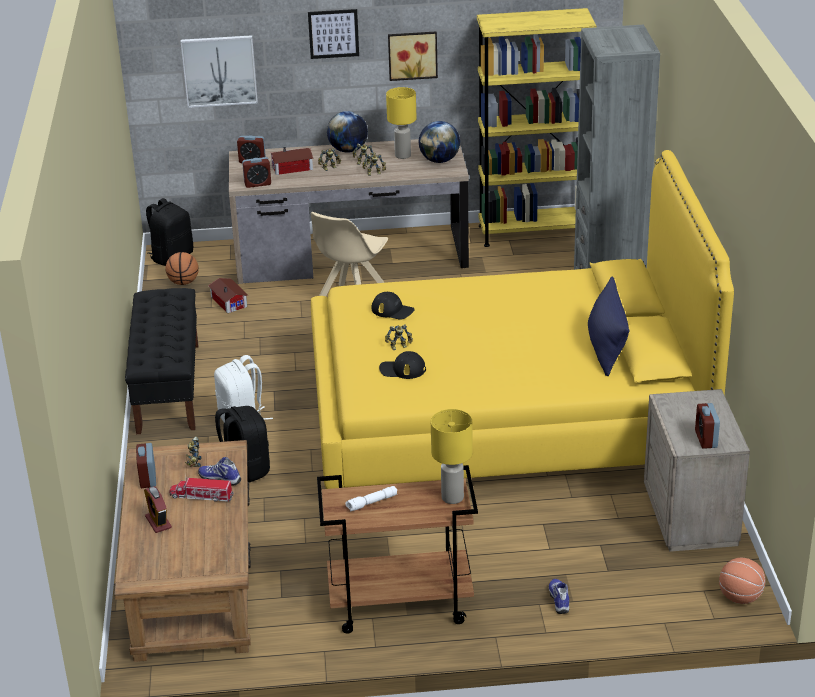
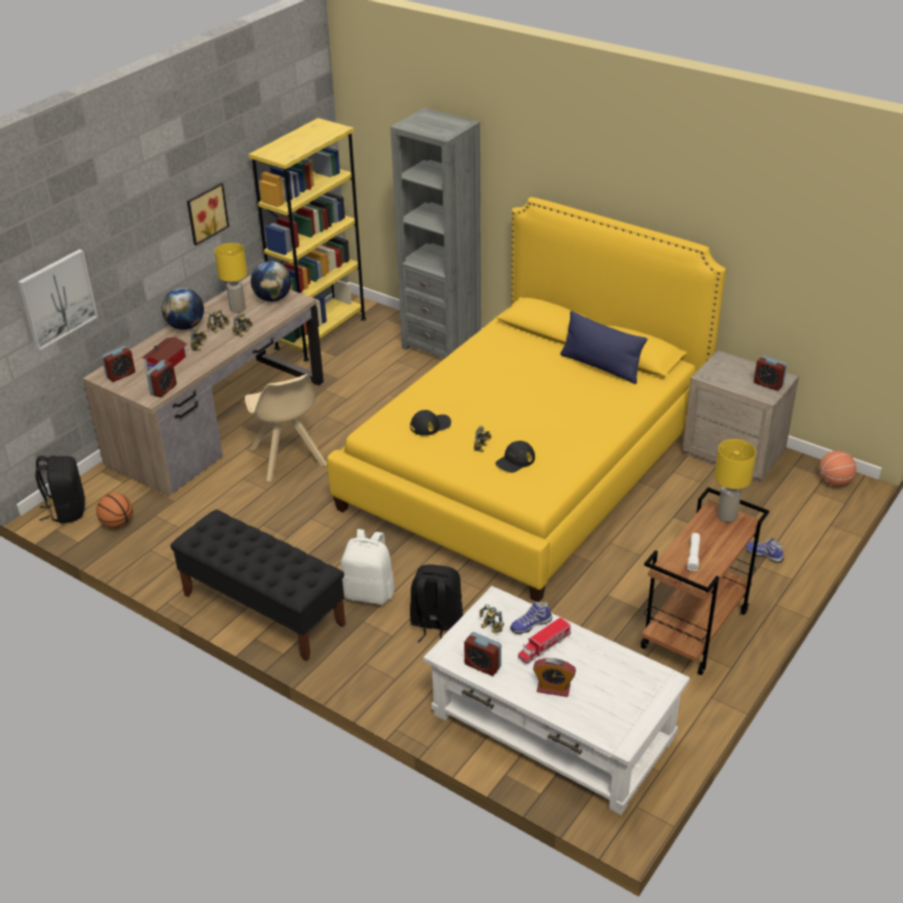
camera: 50 degrees left, 5 degrees up
brown coffee table [114,440,251,662] -> white coffee table [423,586,690,815]
toy house [208,278,248,313] -> none
picture [308,9,359,59] -> none

